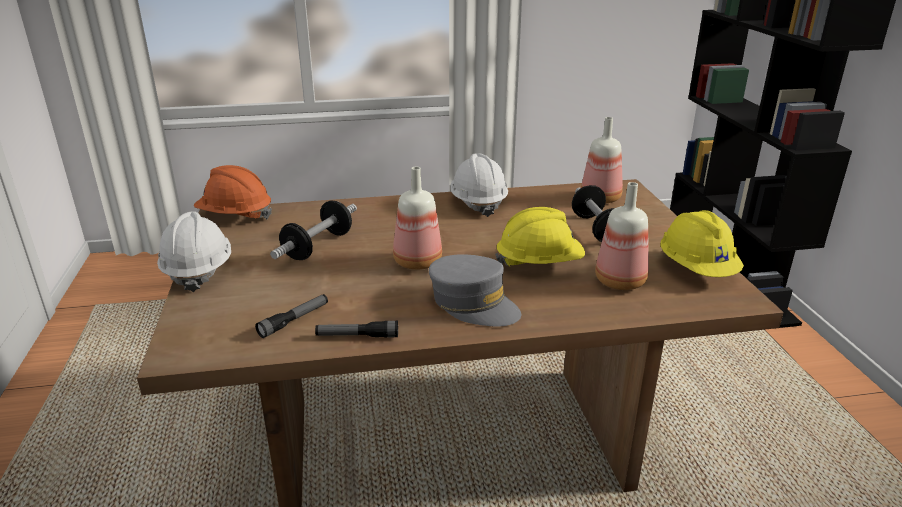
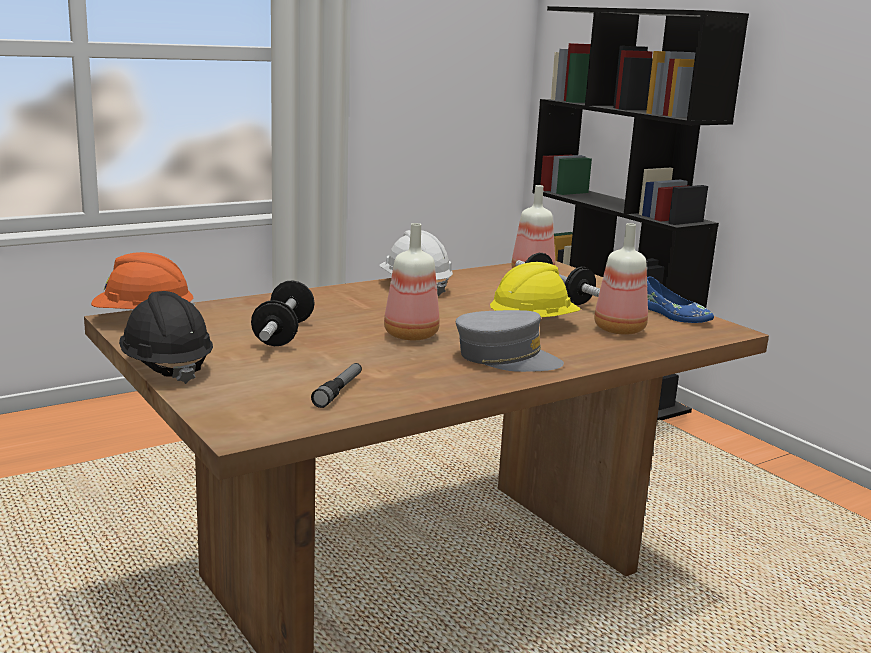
camera: 25 degrees left, 10 degrees down
white hard hat [157,211,231,292] -> black hard hat [119,291,213,384]
flashlight [315,321,398,338] -> none
yellow hard hat [661,210,744,277] -> blue shoe [647,277,714,323]

